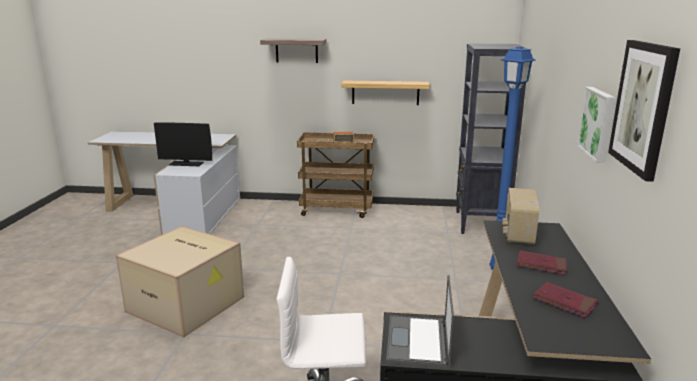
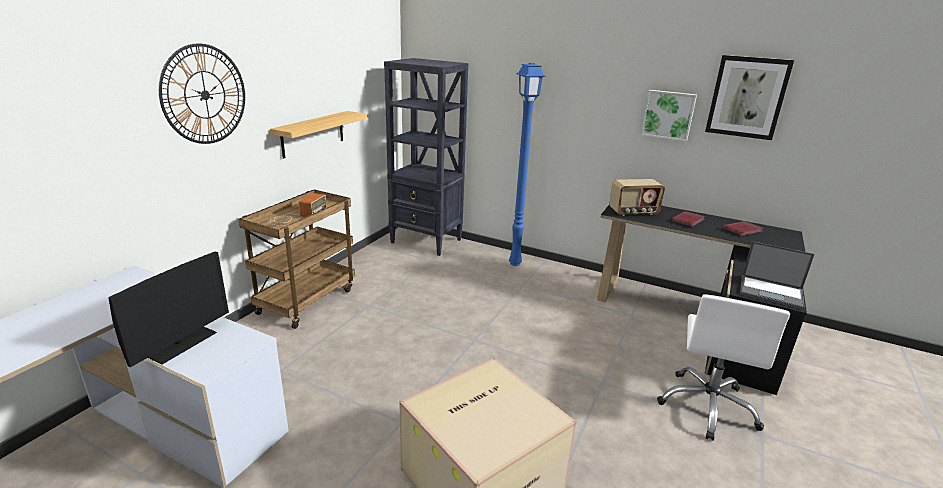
camera: 70 degrees left, 5 degrees up
shelf [260,38,326,63] -> wall clock [159,43,245,144]
radio [502,188,539,244] -> radio turned 45 degrees counterclockwise [609,179,665,216]

